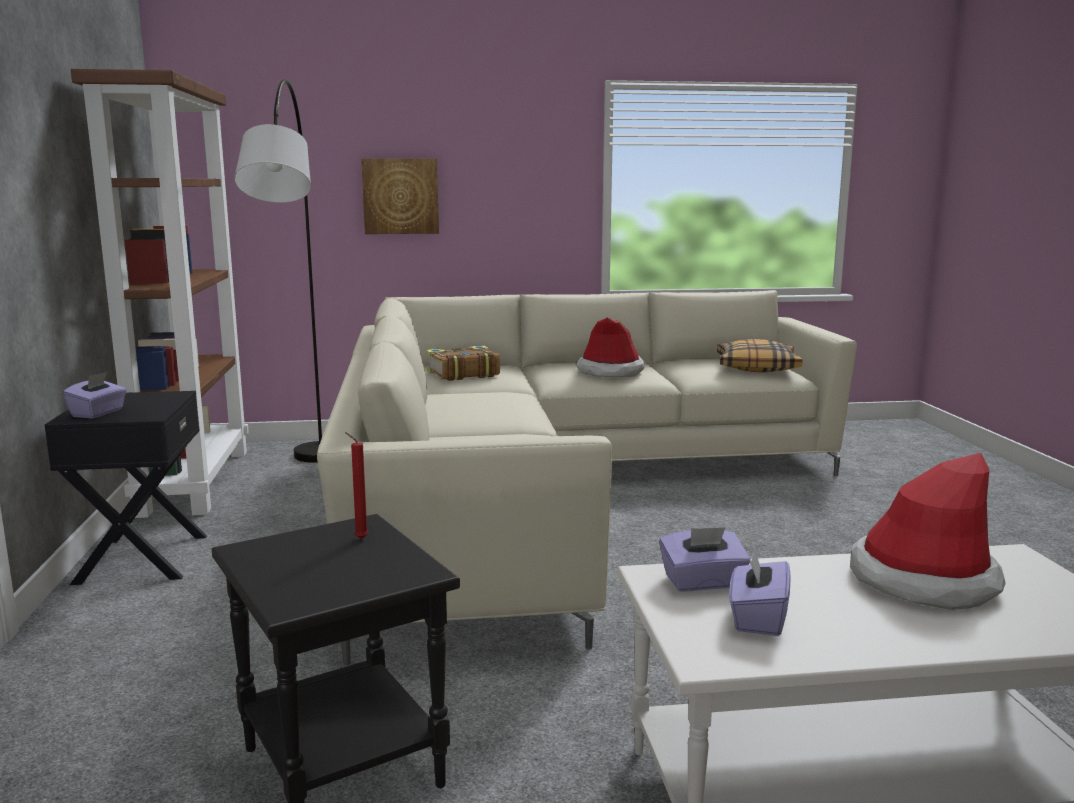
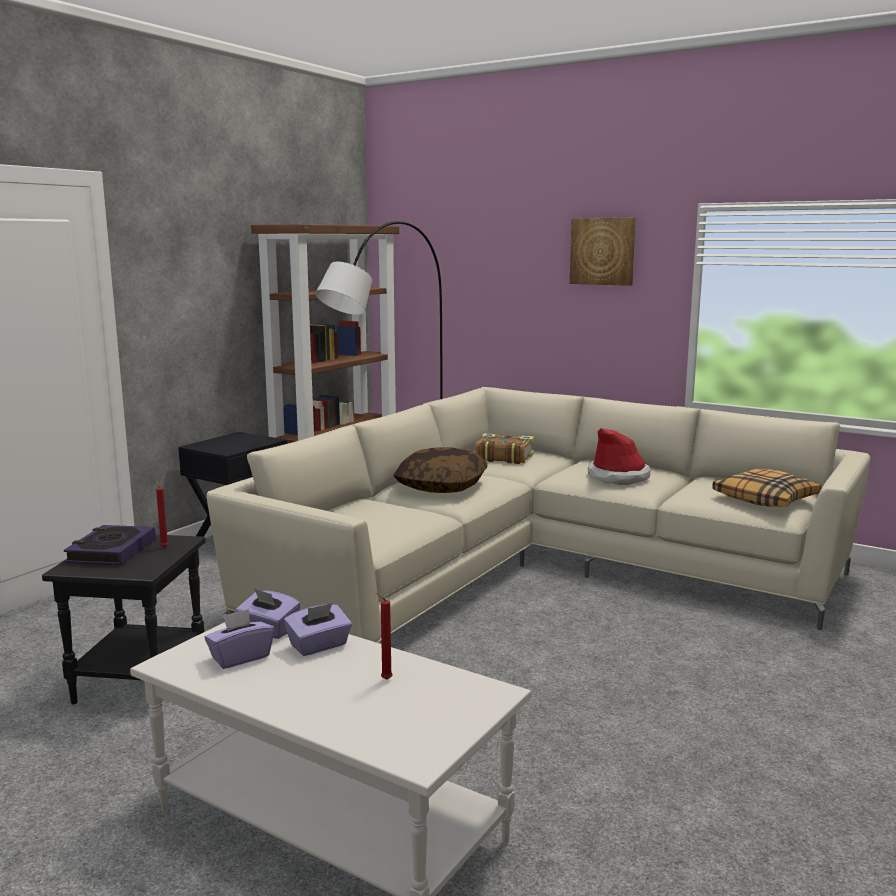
camera: 40 degrees right, 0 degrees up
purple tissue box [63,372,127,418] -> purple tissue box moved to [284,603,352,656]
picture [361,158,439,234] -> picture moved to [570,217,636,286]
hat [850,453,1006,610] -> red candle [376,593,393,680]
none -> book [64,525,156,565]
none -> pillow [393,447,488,493]

